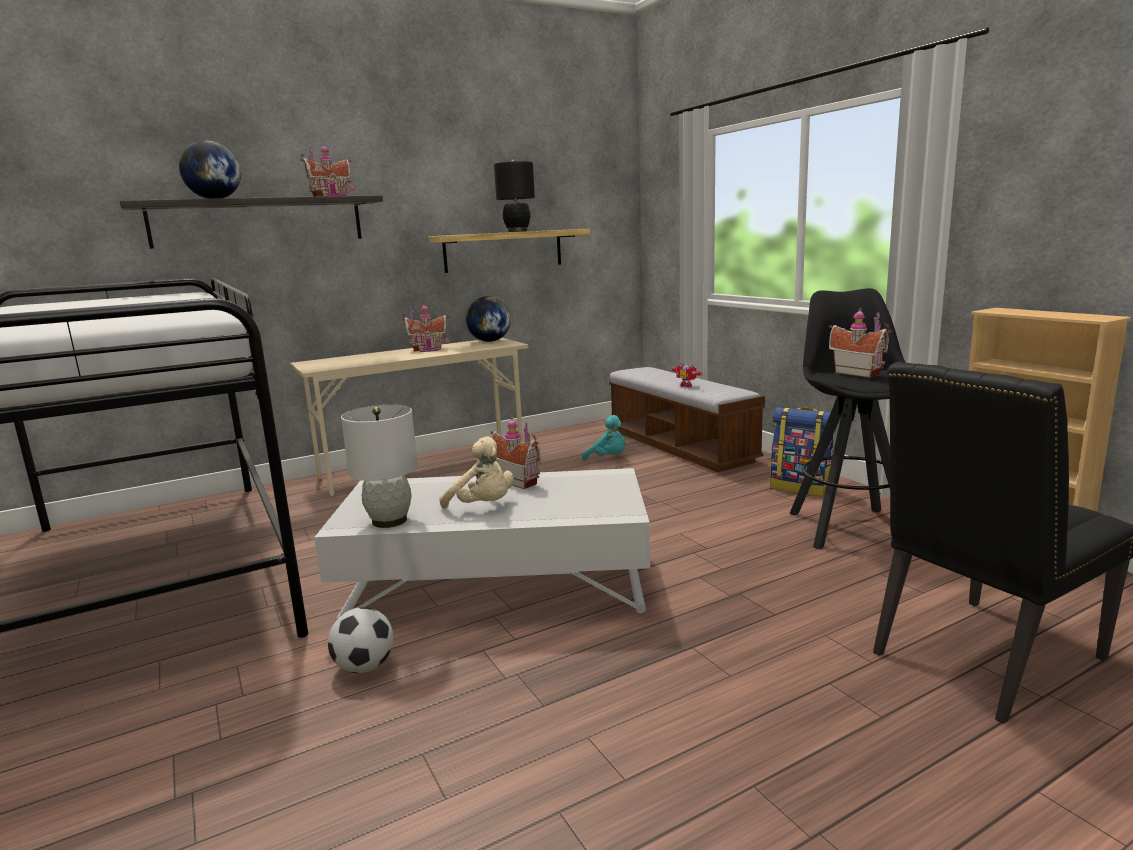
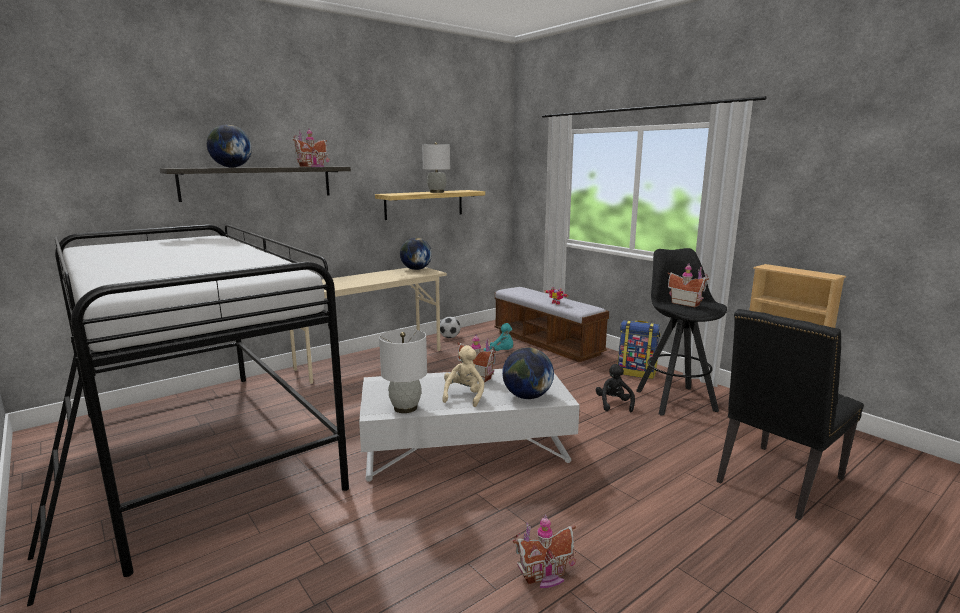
camera: 10 degrees left, 0 degrees up
football [328,607,394,673] -> football moved to [440,317,461,338]
toy house [402,305,450,352] -> toy house moved to [513,515,576,588]
beige plush toy [439,437,514,509] -> beige plush toy turned 105 degrees counterclockwise [442,345,484,407]
black table lamp [494,160,535,232] -> white table lamp [422,142,450,193]
none -> globe [502,348,554,399]
none -> black plush toy [596,364,635,413]

